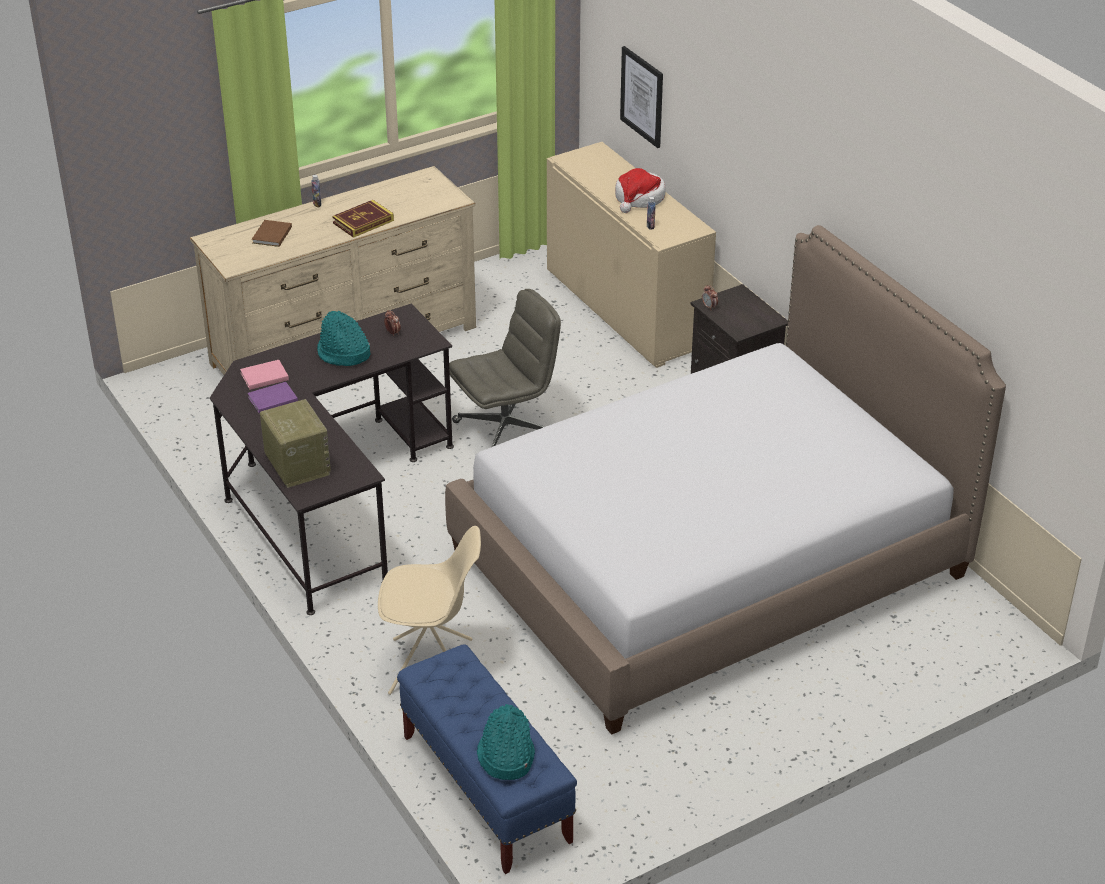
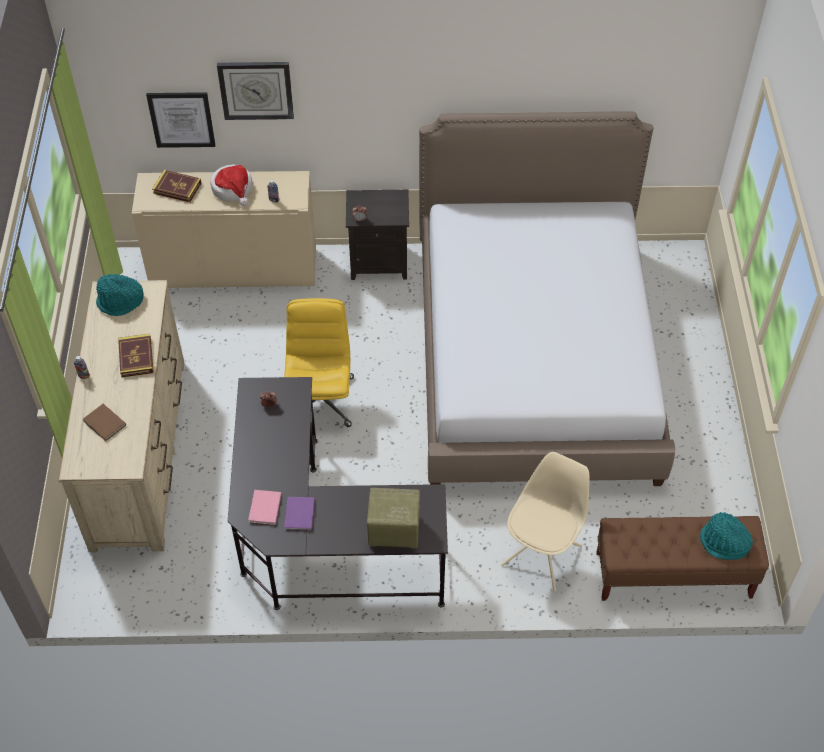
camera: 60 degrees left, 15 degrees up
turquoise hat [317,311,370,366] -> turquoise hat moved to [96,274,144,316]
blue bench [397,644,577,874] -> brown bench [596,516,769,601]
grey office chair [449,289,561,447] -> yellow office chair [284,298,354,427]
none -> book [152,170,201,202]
none -> wall clock [217,62,294,120]

